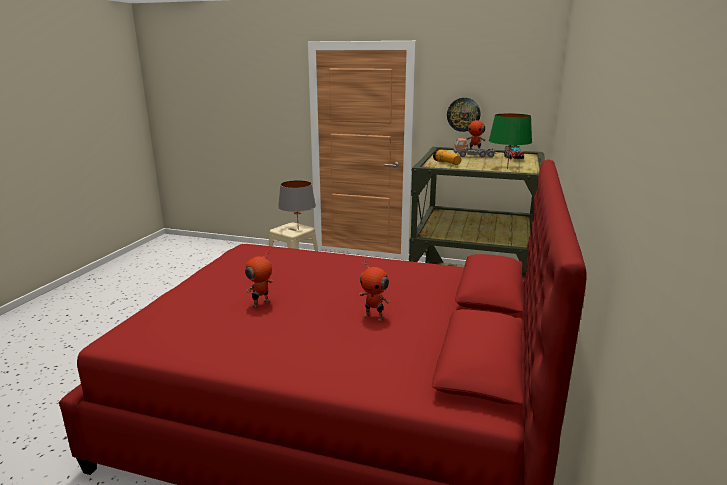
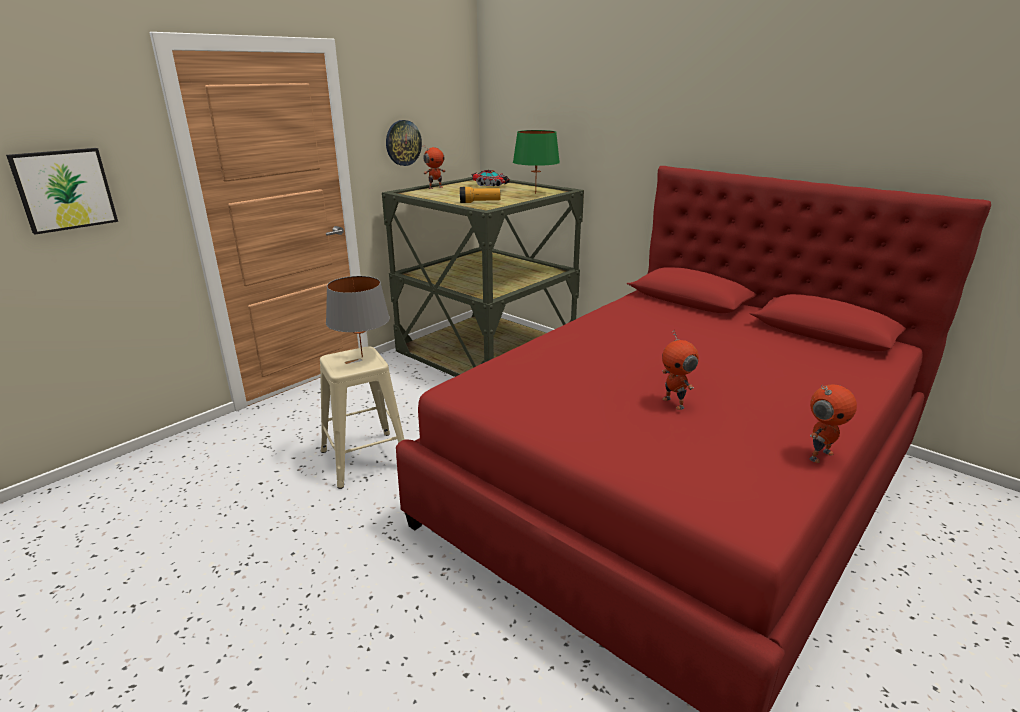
camera: 65 degrees left, 5 degrees up
toy robot [359,260,390,321] -> toy robot moved to [809,384,857,463]
toy truck [453,138,497,158] -> none
none -> picture [6,148,118,235]

